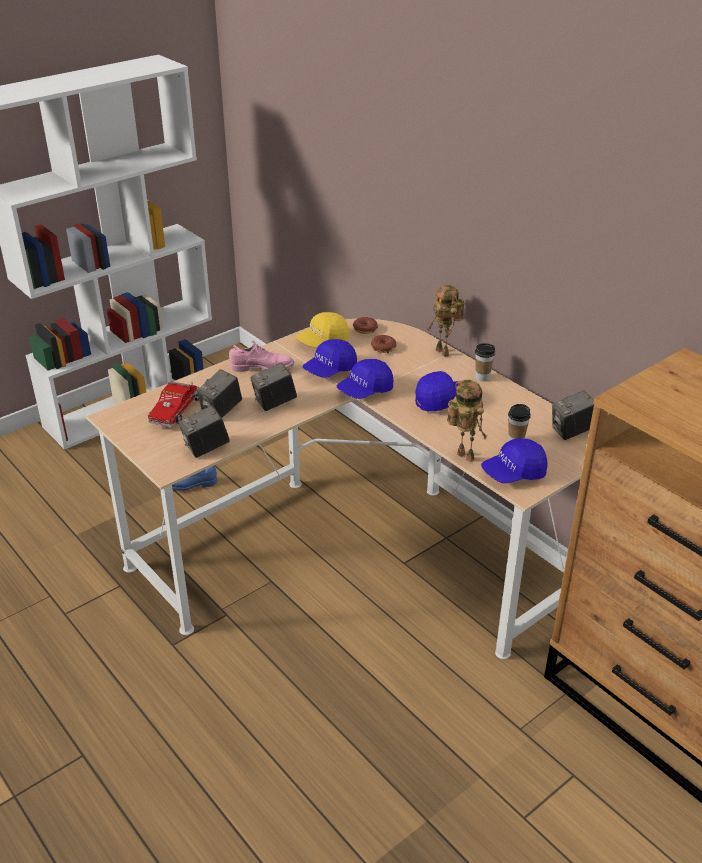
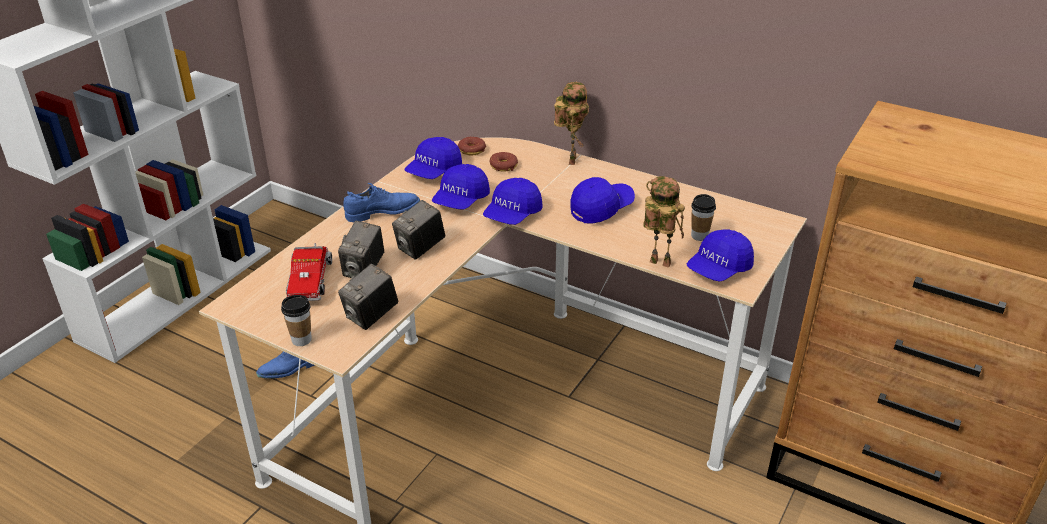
camera: 20 degrees left, 0 degrees up
pink shoe [229,340,294,372] -> blue shoe [343,183,420,222]
yellow cap [296,312,349,348] -> blue cap [404,137,462,179]
toy robot [428,285,465,357] -> toy robot turned 120 degrees counterclockwise [554,82,589,165]
cup [475,343,495,381] -> cup moved to [281,295,312,346]
camera [552,390,594,440] -> none

